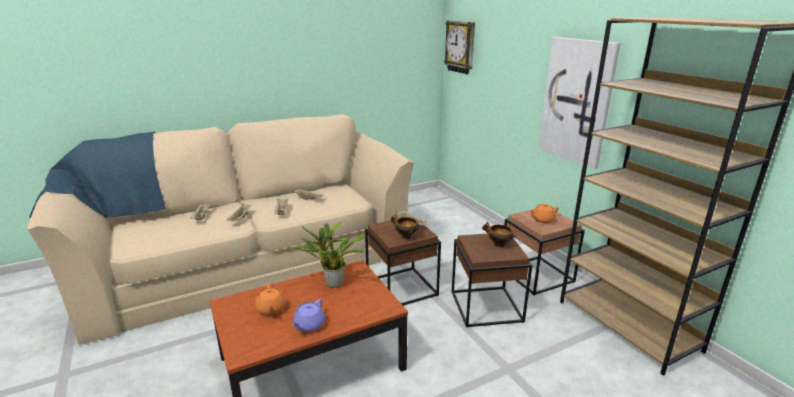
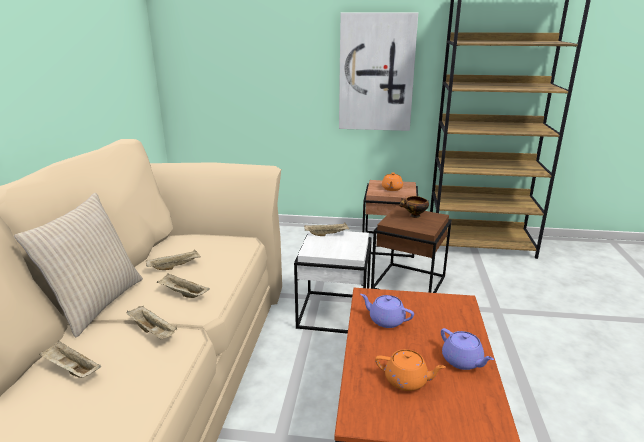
camera: 55 degrees left, 0 degrees up
potted plant [289,221,365,288] -> purple teapot [360,294,414,328]
brown side table [365,221,441,306] -> white side table [294,231,372,334]
bowl [391,214,419,239] -> none
wall clock [444,21,475,74] -> none
none -> beige pillow [14,193,143,337]

